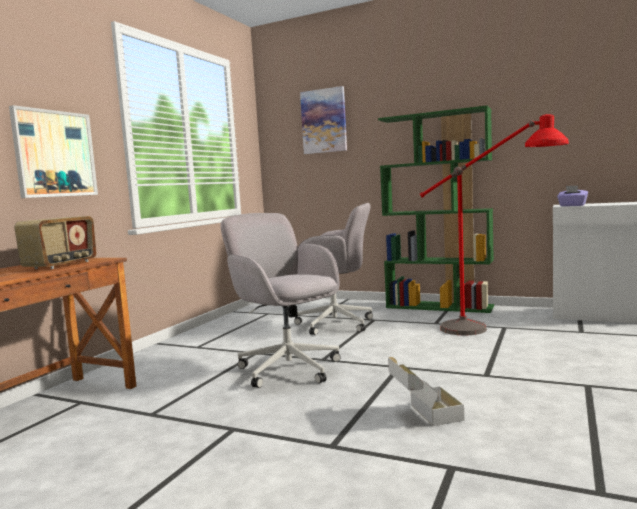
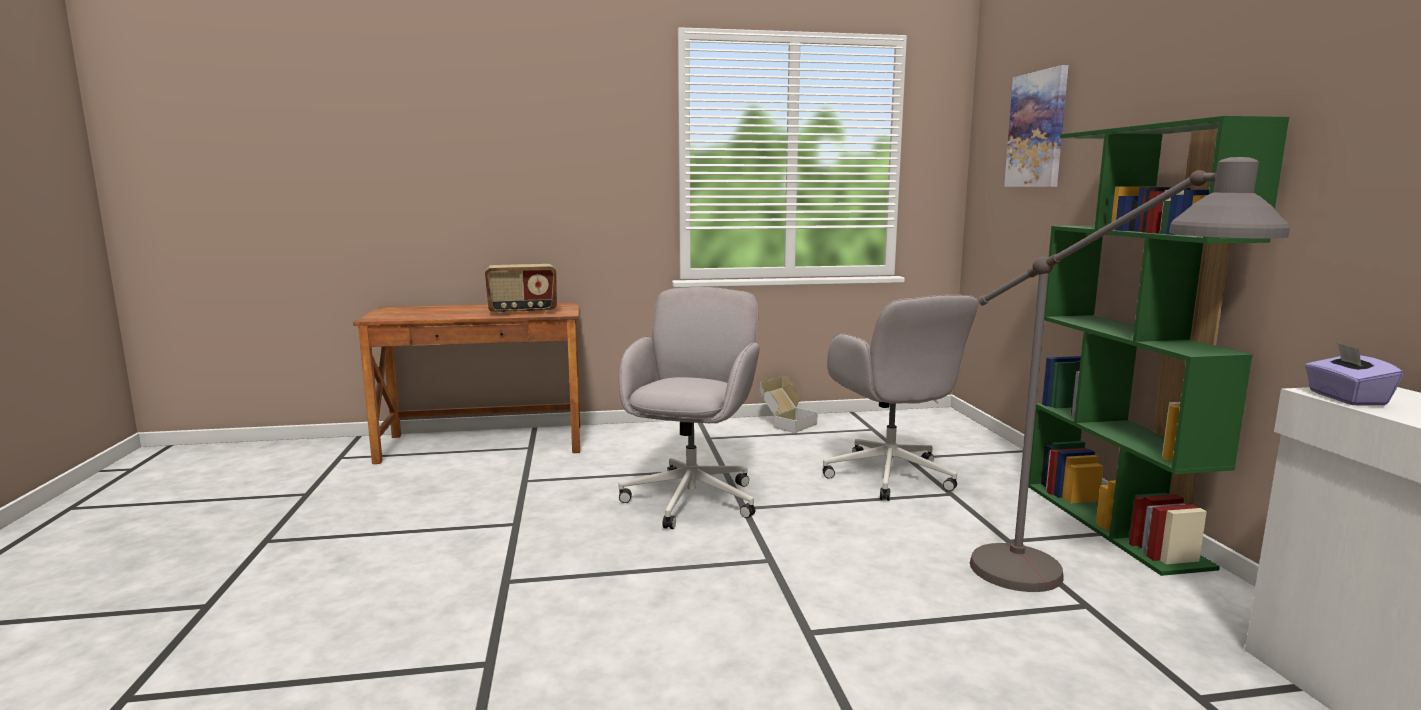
camera: 55 degrees right, 5 degrees up
picture [9,105,98,198] -> none
cardboard box [388,357,464,426] -> cardboard box moved to [760,376,818,433]
red floor lamp [420,114,569,335] -> grey floor lamp [970,157,1290,592]

